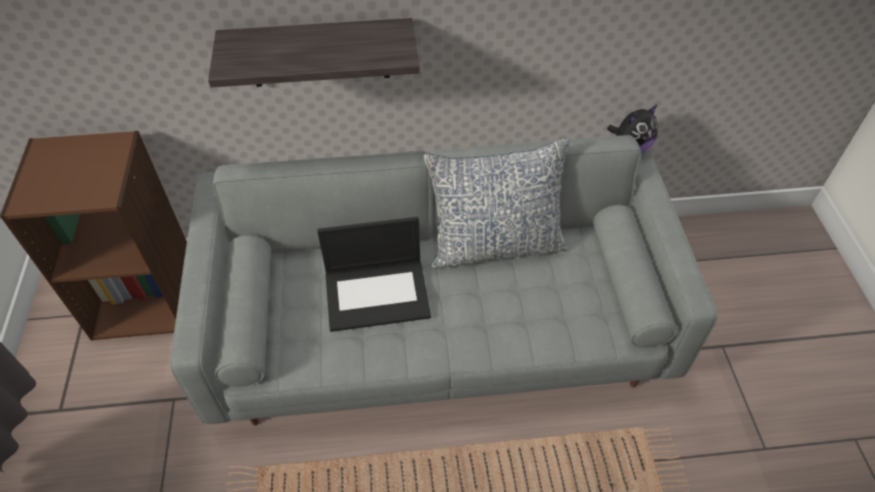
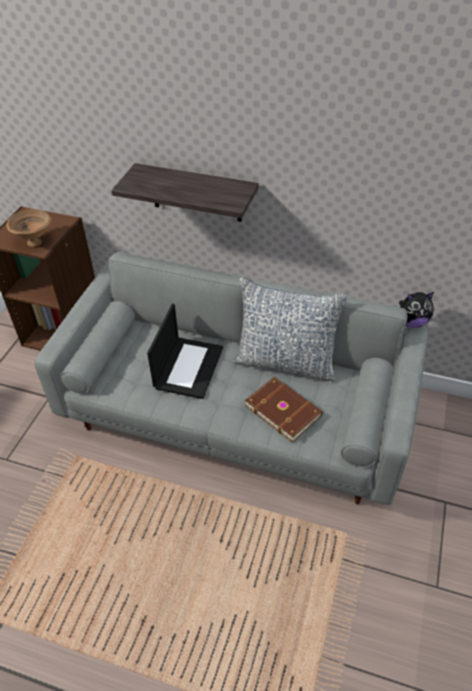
camera: 25 degrees right, 5 degrees down
laptop [317,217,431,332] -> laptop turned 90 degrees counterclockwise [147,304,223,399]
none -> brown bowl [6,209,51,247]
none -> brown book [245,377,323,442]

